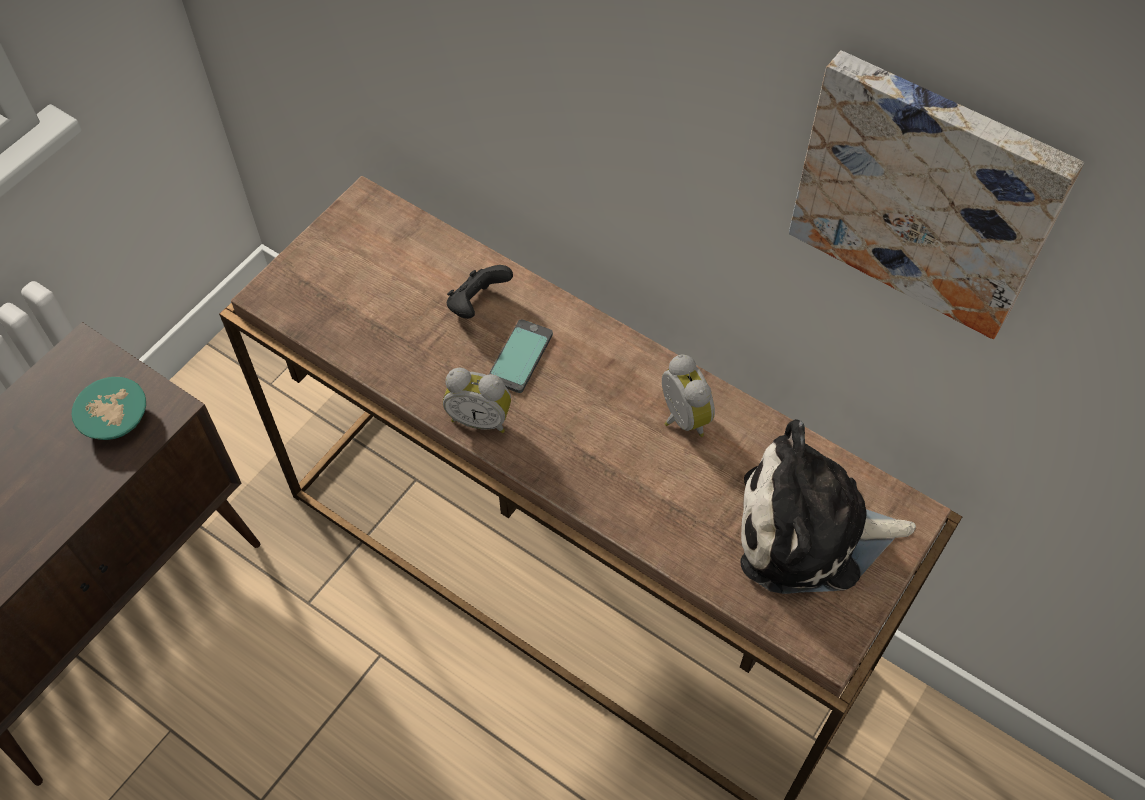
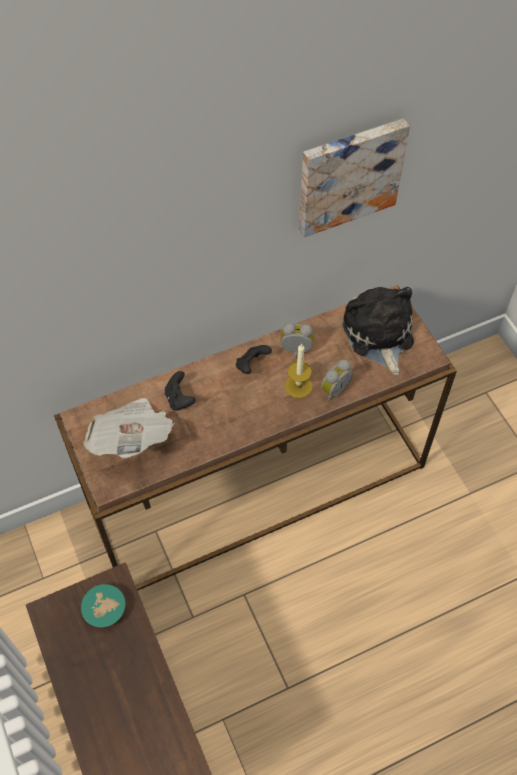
camera: 60 degrees left, 0 degrees up
alarm clock [443,368,511,433] -> alarm clock moved to [321,360,353,401]
phone [489,319,553,393] -> none
plush toy [741,419,916,594] -> plush toy turned 135 degrees clockwise [342,287,414,375]
none -> newspaper [83,398,175,459]
none -> black game controller [236,345,272,374]
none -> candle [285,344,313,398]

